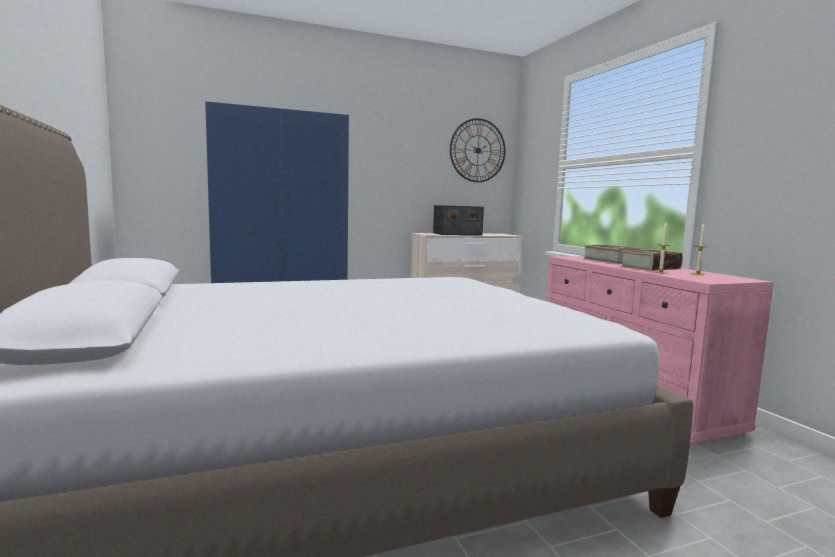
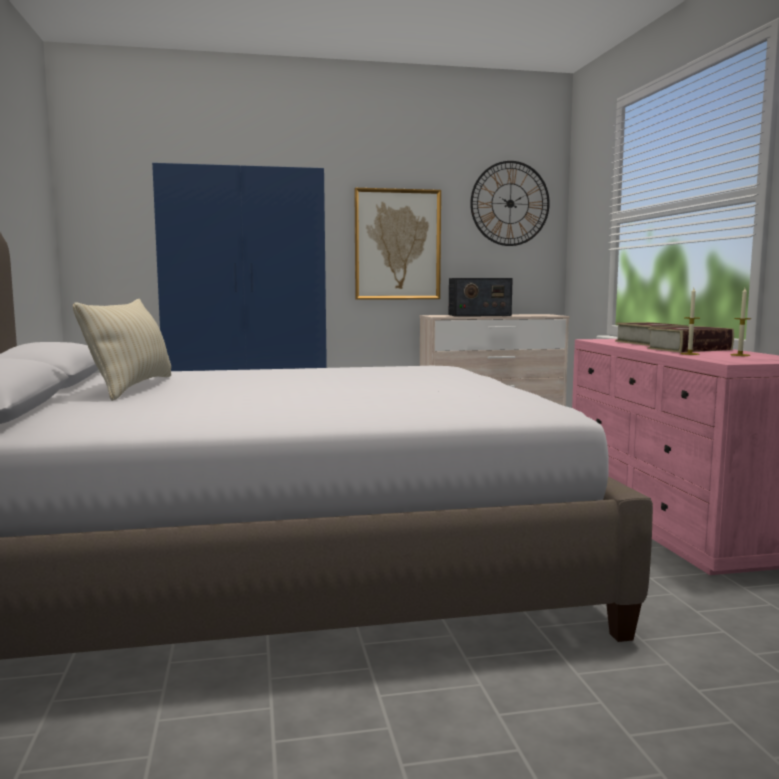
camera: 10 degrees right, 0 degrees up
none -> beige pillow [73,299,171,401]
none -> picture [354,188,441,300]

